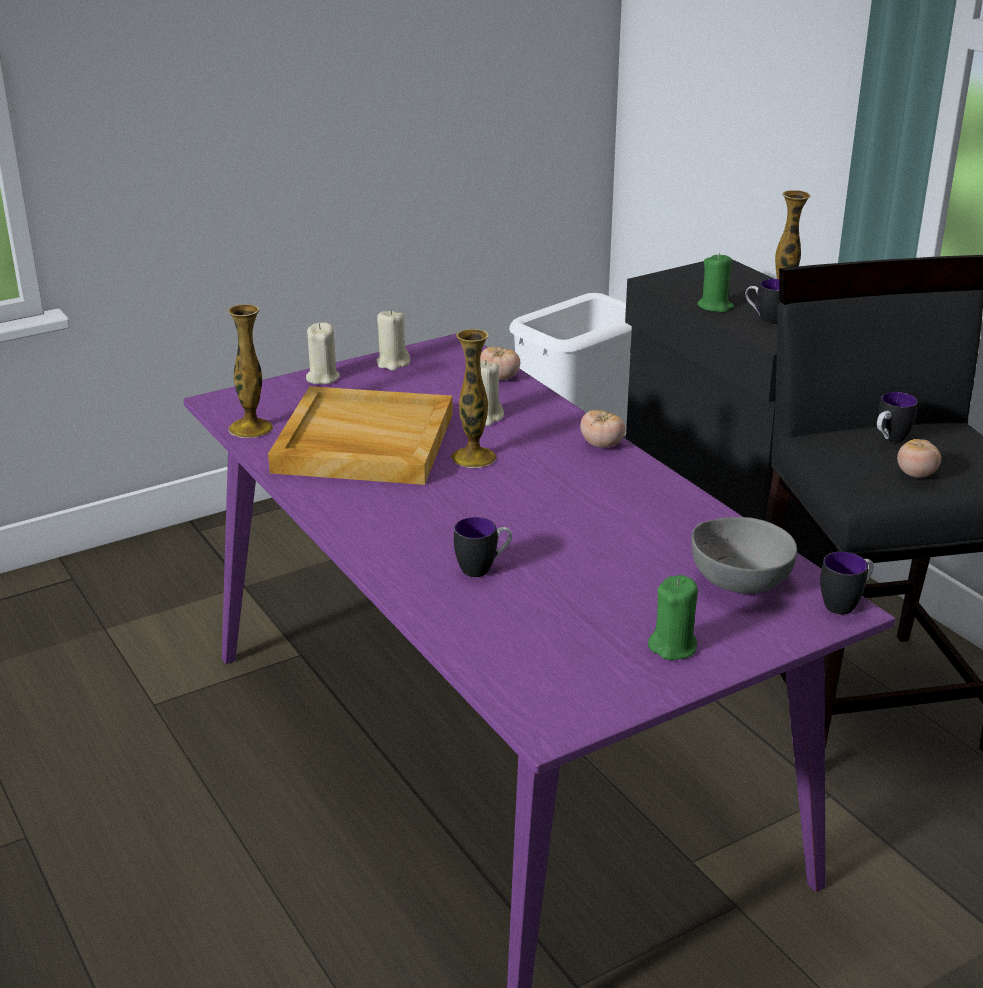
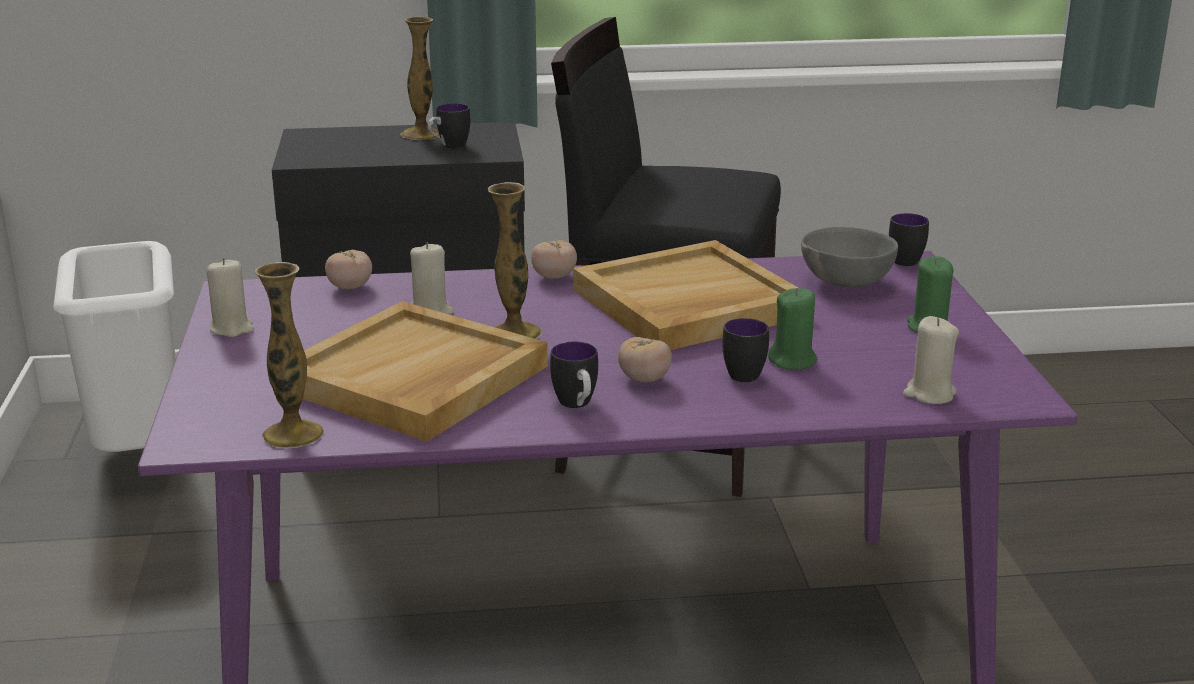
camera: 65 degrees left, 5 degrees down
beige candle [306,322,340,384] -> beige candle moved to [903,316,959,404]
green candle [697,253,734,312] -> green candle moved to [768,288,818,369]
mug [877,392,918,443] -> mug moved to [550,342,598,408]
tomato [897,439,941,478] -> tomato moved to [618,337,672,382]
none -> beige tray [573,240,798,350]

